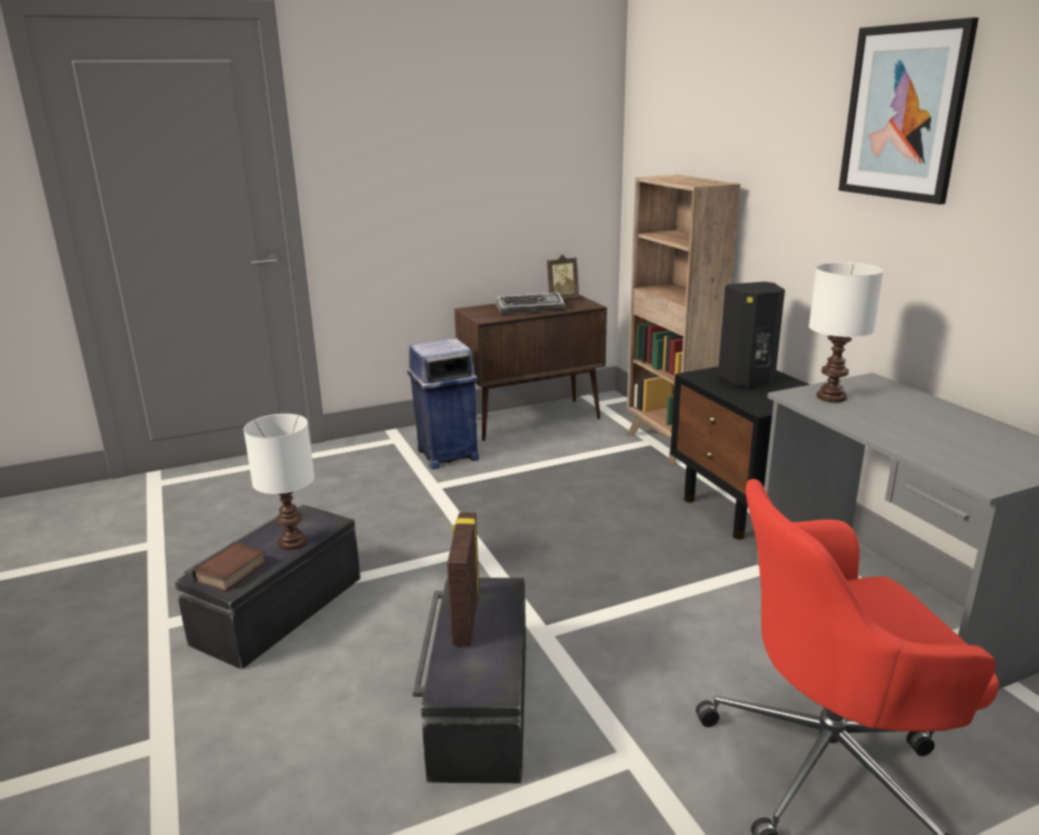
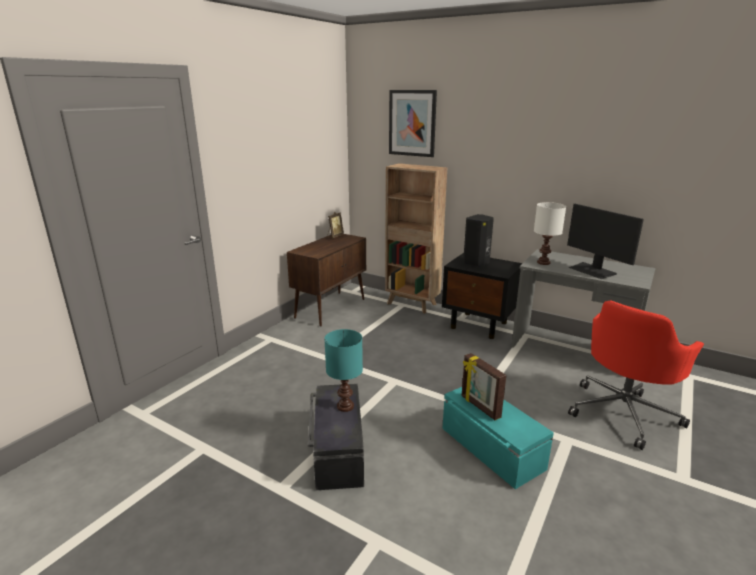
camera: 35 degrees left, 0 degrees up
book [192,542,267,592] -> none
white table lamp [243,414,315,550] -> turquoise table lamp [324,329,363,412]
blue trash can [407,338,479,469] -> none
black storage box [413,578,526,783] -> turquoise storage box [442,387,554,489]
keyboard [495,292,565,314] -> none
picture [838,17,979,204] -> picture moved to [389,90,437,157]
none -> monitor [567,204,644,279]

